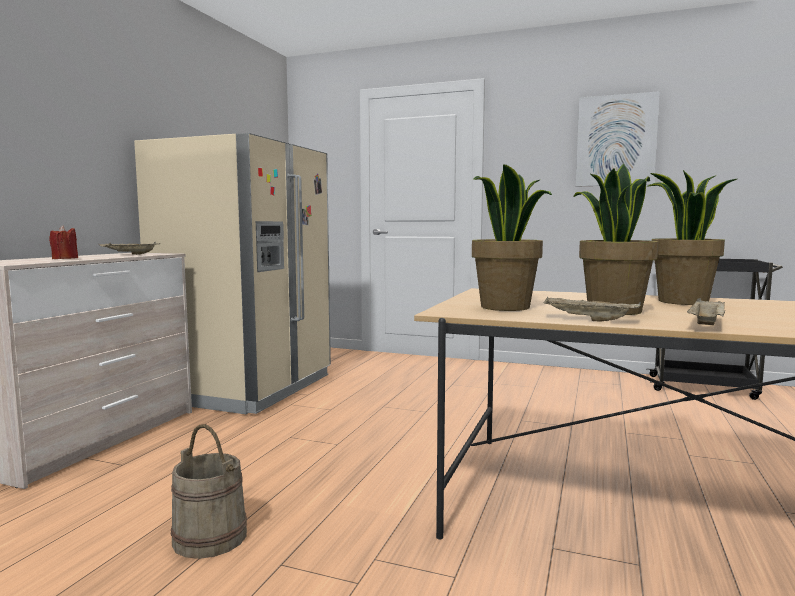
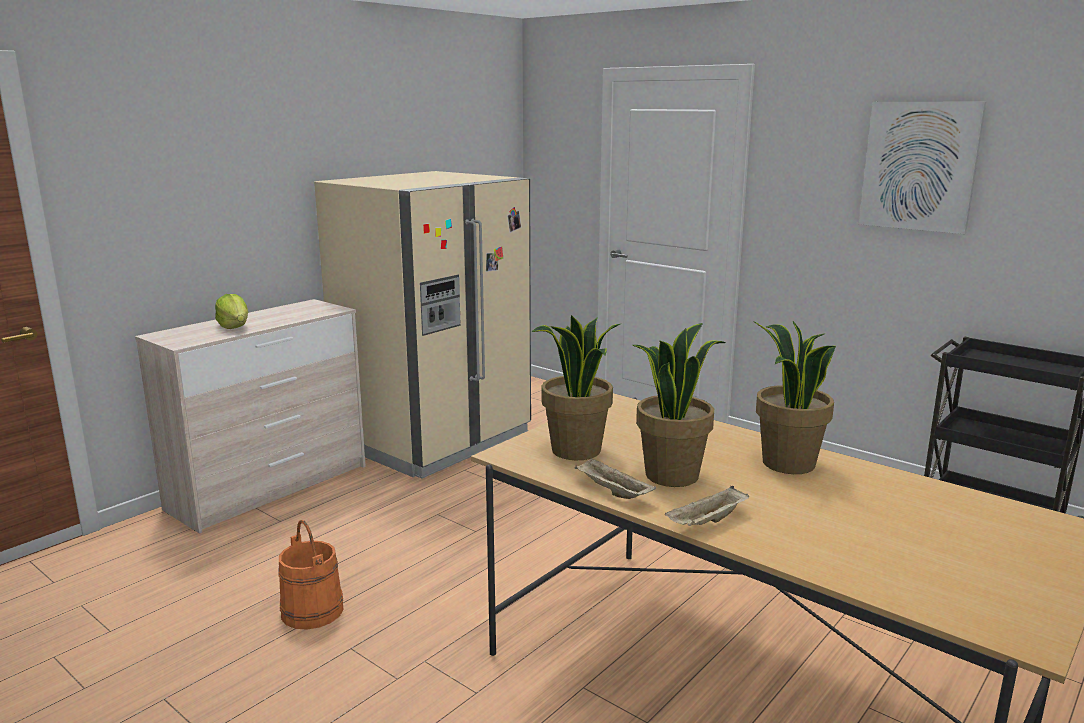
camera: 20 degrees right, 10 degrees up
red candle [49,226,78,259] -> lettuce [215,294,248,329]
beige tray [98,242,160,255] -> none
beige bucket [171,424,247,559] -> orange bucket [278,520,344,630]

